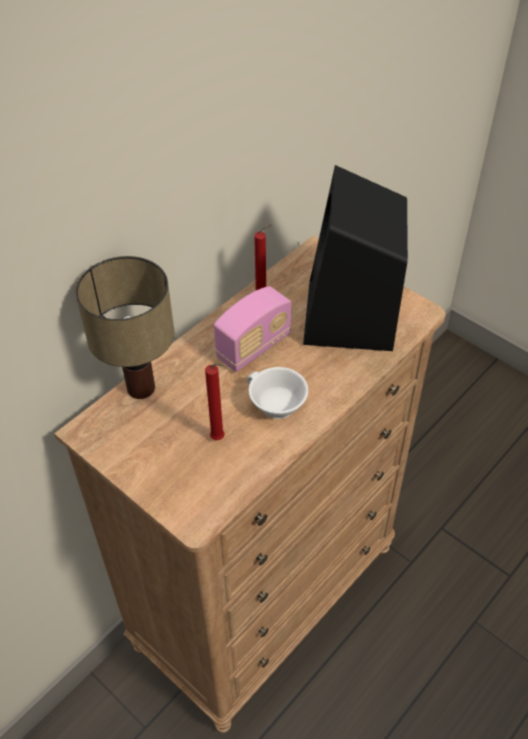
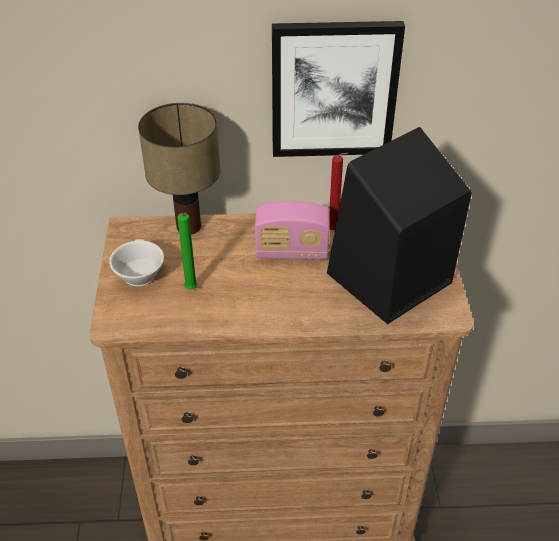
camera: 45 degrees right, 5 degrees down
red candle [205,363,225,440] -> green candle [177,212,197,289]
white cup [247,367,308,419] -> white cup moved to [109,239,164,286]
none -> picture [272,21,405,157]

